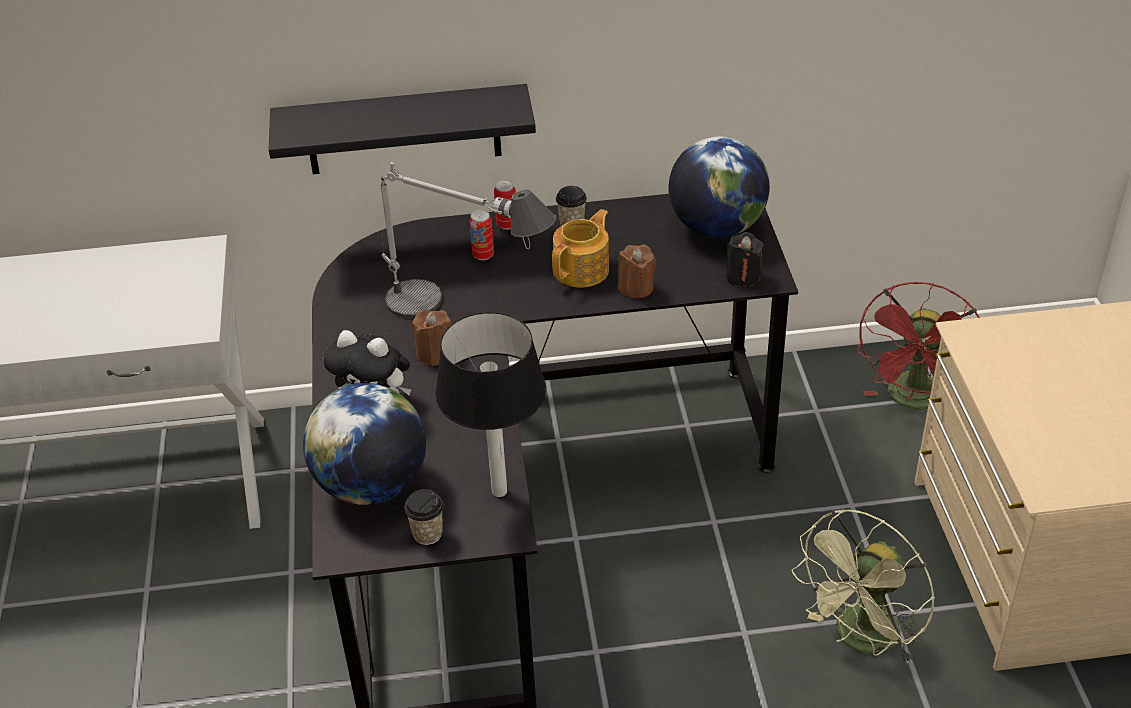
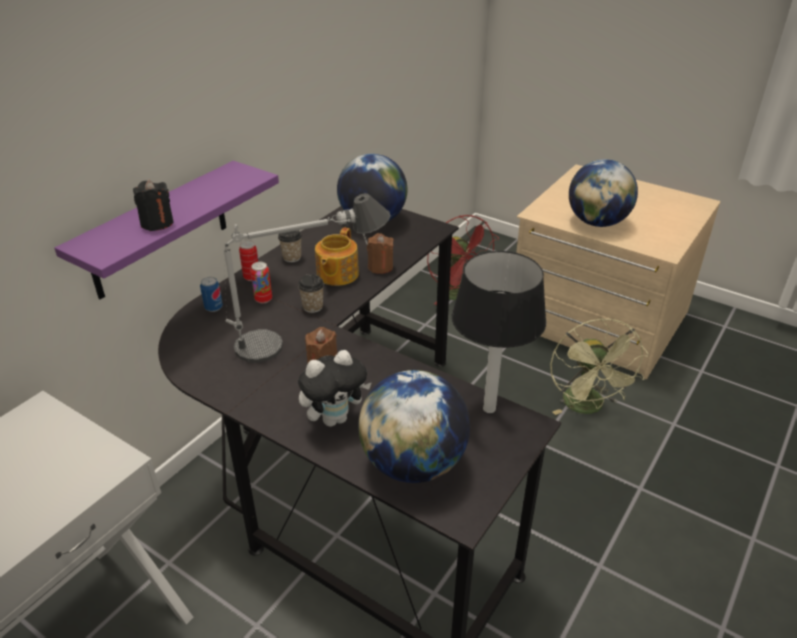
camera: 50 degrees left, 5 degrees down
black shelf [269,84,536,174] -> purple shelf [54,161,279,299]
cup [404,489,443,545] -> cup moved to [298,274,324,313]
teapot [552,209,609,288] -> teapot turned 150 degrees counterclockwise [315,227,359,286]
black candle [726,232,764,287] -> black candle moved to [133,180,173,231]
none -> can [200,277,223,312]
none -> globe [569,159,638,227]

